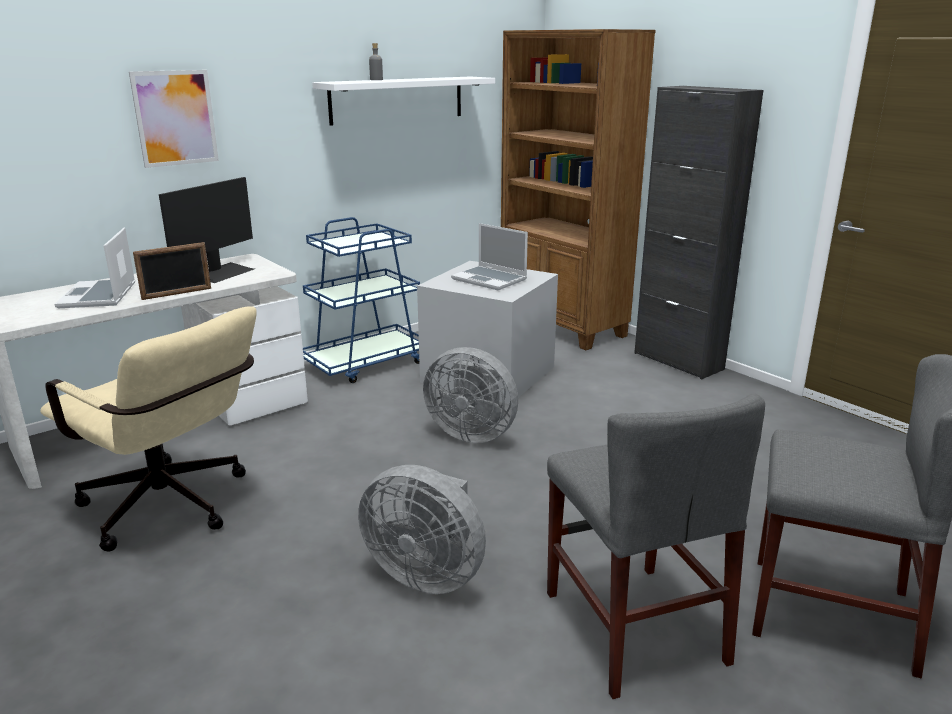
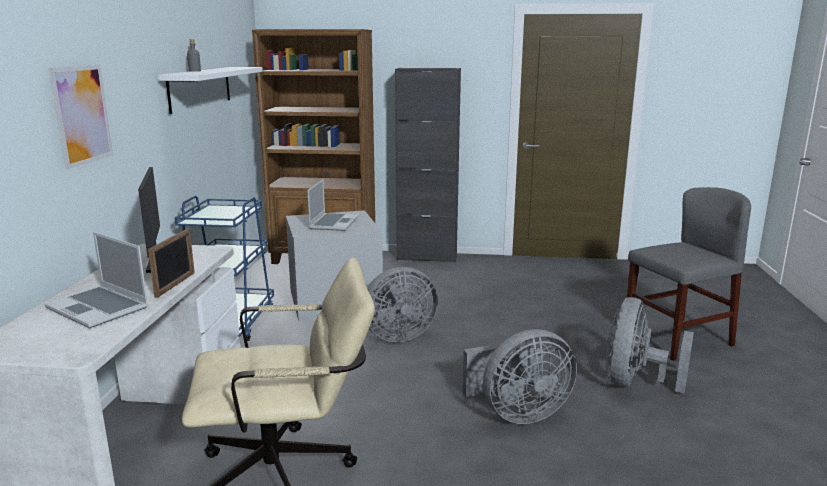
camera: 45 degrees left, 5 degrees down
laptop [451,223,528,290] -> laptop turned 75 degrees counterclockwise [308,179,358,231]
grey chair [547,394,765,699] -> grey fan [607,297,694,394]

